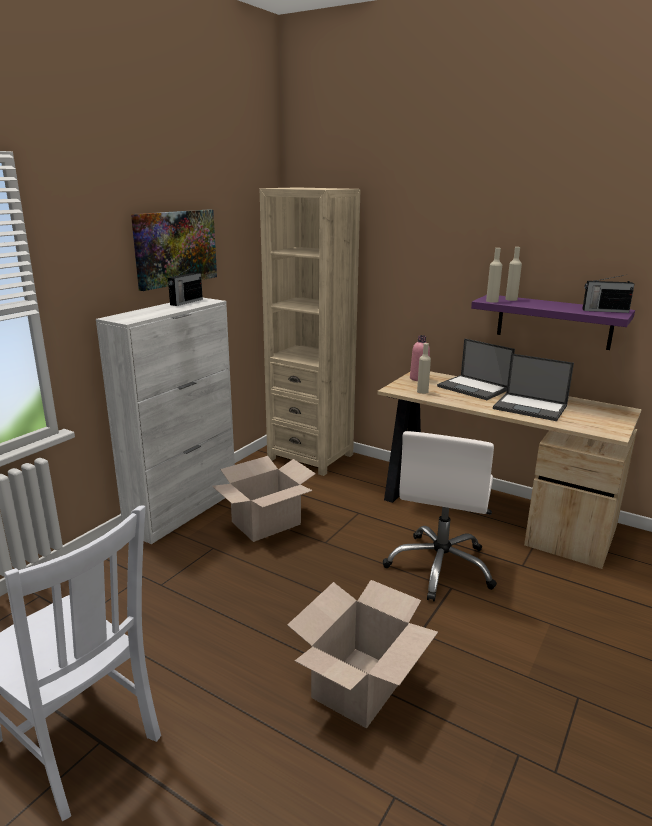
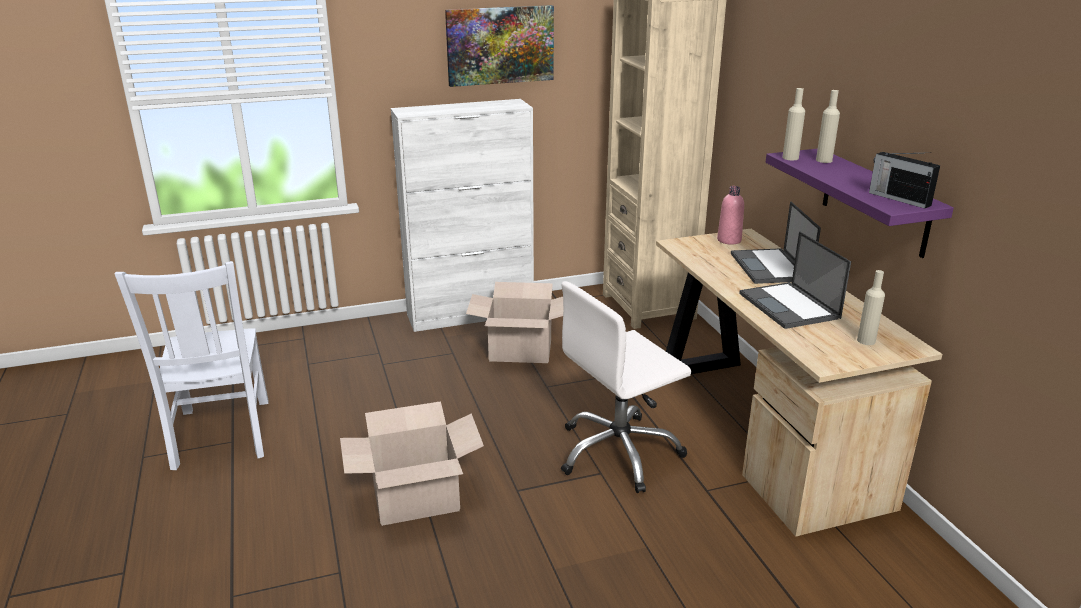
camera: 40 degrees right, 5 degrees up
radio [168,267,203,306] -> none
beige bottle [417,343,431,394] -> beige bottle moved to [857,270,885,345]

